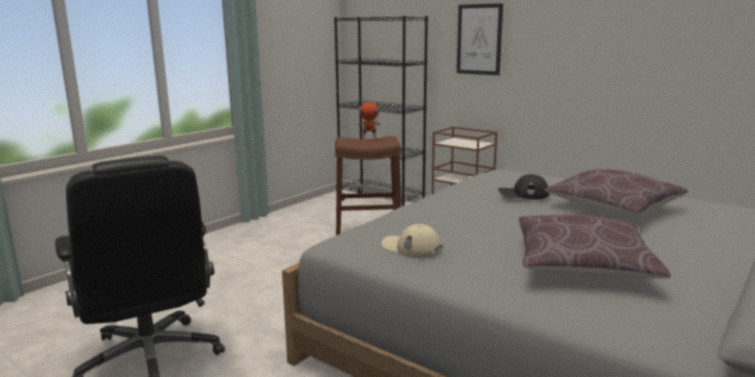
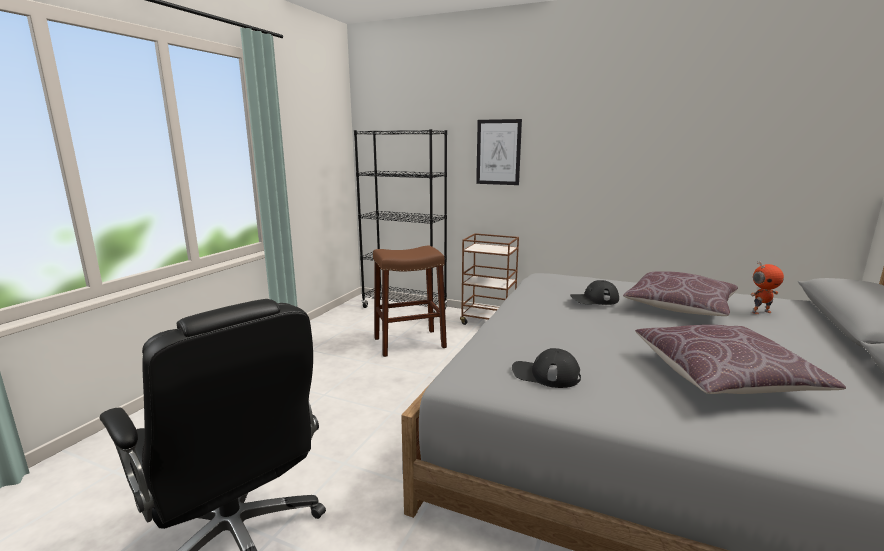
camera: 15 degrees left, 0 degrees up
toy robot [358,99,381,139] -> toy robot moved to [750,261,784,314]
beige cap [382,224,442,258] -> black cap [512,348,581,388]

